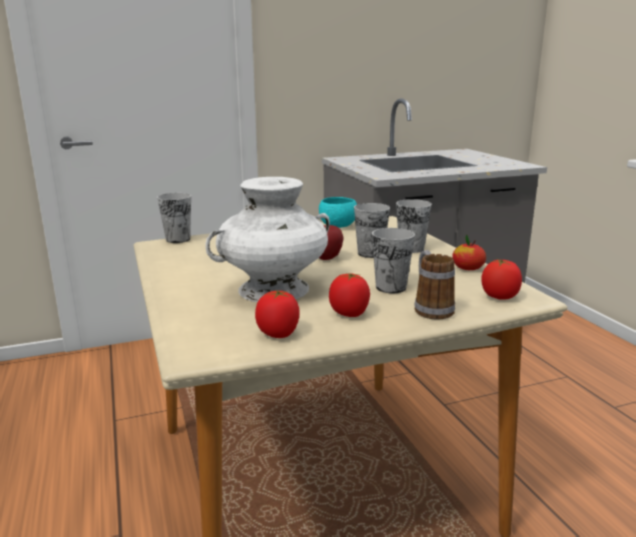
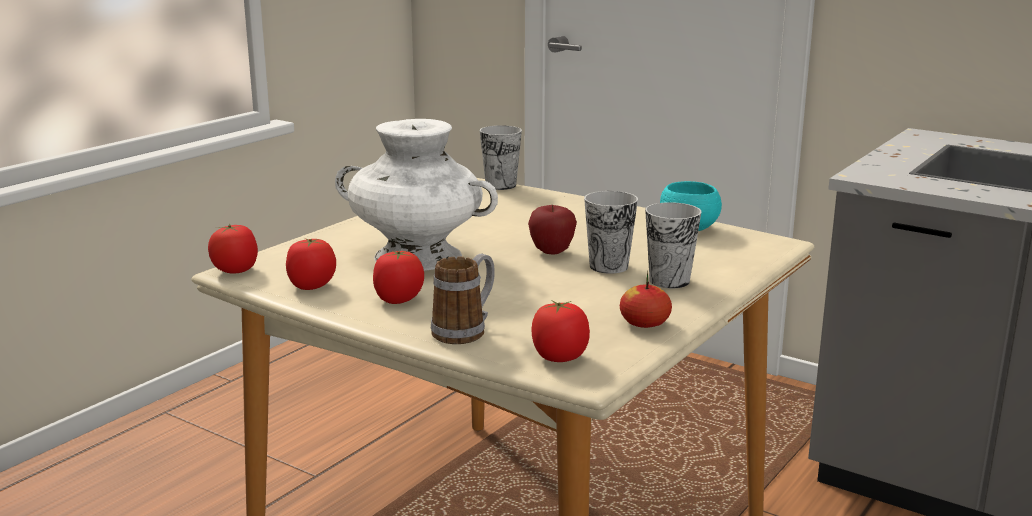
camera: 55 degrees right, 0 degrees up
cup [372,228,415,293] -> none
none -> tomato [208,224,258,274]

